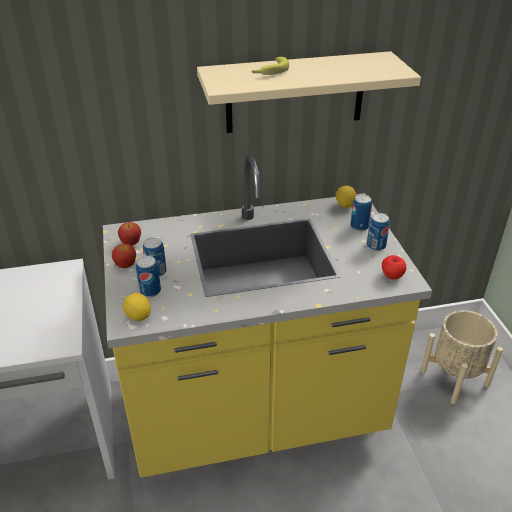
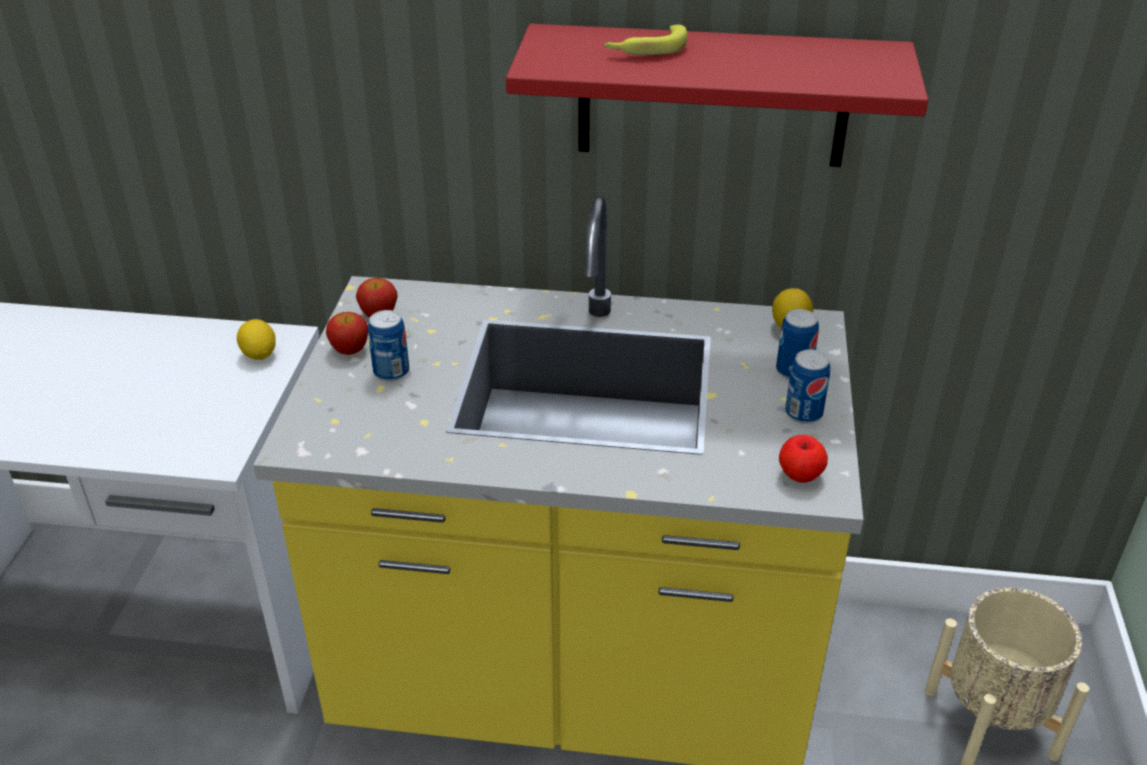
camera: 20 degrees right, 0 degrees up
lemon [123,293,151,321] -> lemon moved to [237,319,276,360]
can [136,256,161,297] -> none
beige shelf [197,51,421,133] -> red shelf [506,24,928,167]

